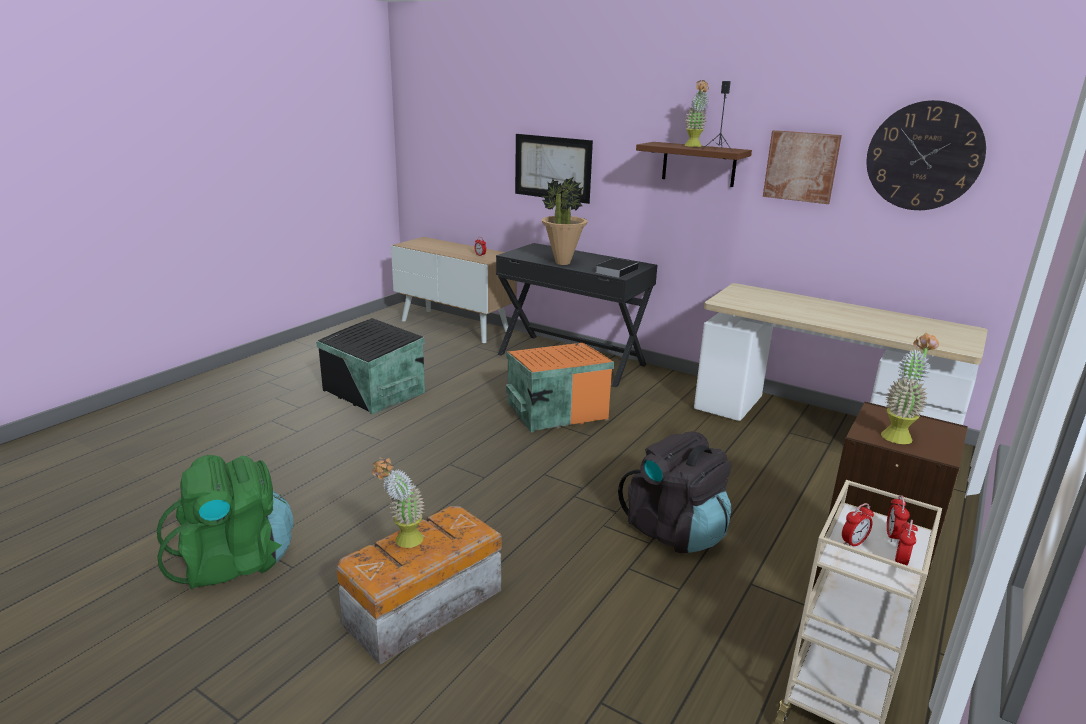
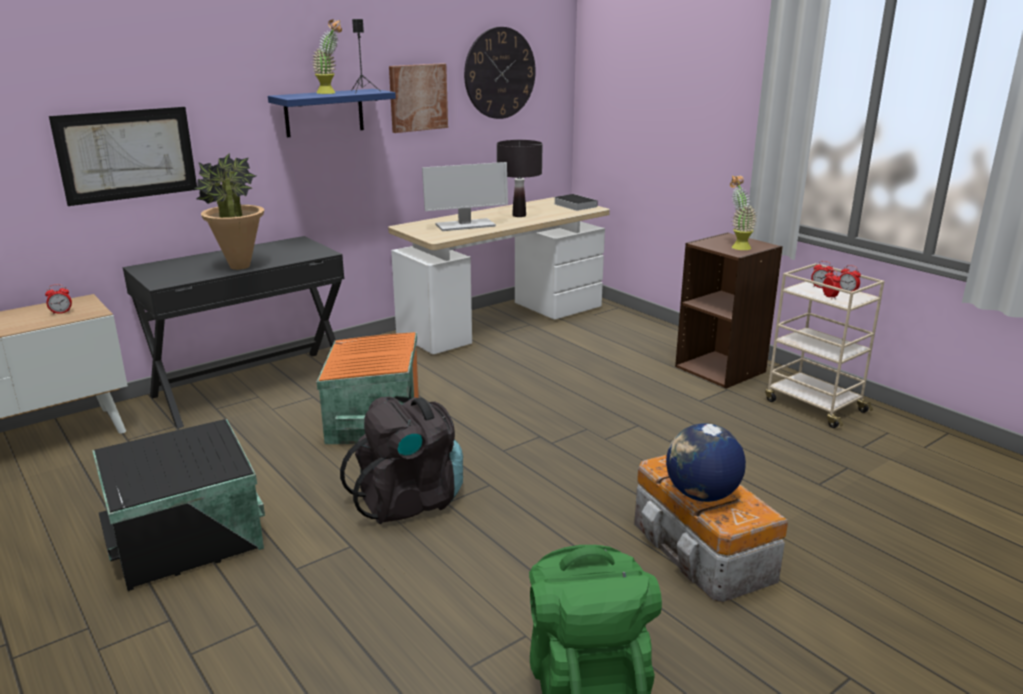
camera: 70 degrees left, 0 degrees up
potted plant [372,458,424,548] -> globe [666,423,746,502]
book [595,258,638,278] -> book moved to [554,194,598,211]
black backpack [618,431,731,553] -> black backpack moved to [340,397,463,524]
brown shelf [636,142,752,187] -> blue shelf [268,89,396,137]
none -> monitor [422,162,508,231]
none -> black table lamp [497,140,542,217]

